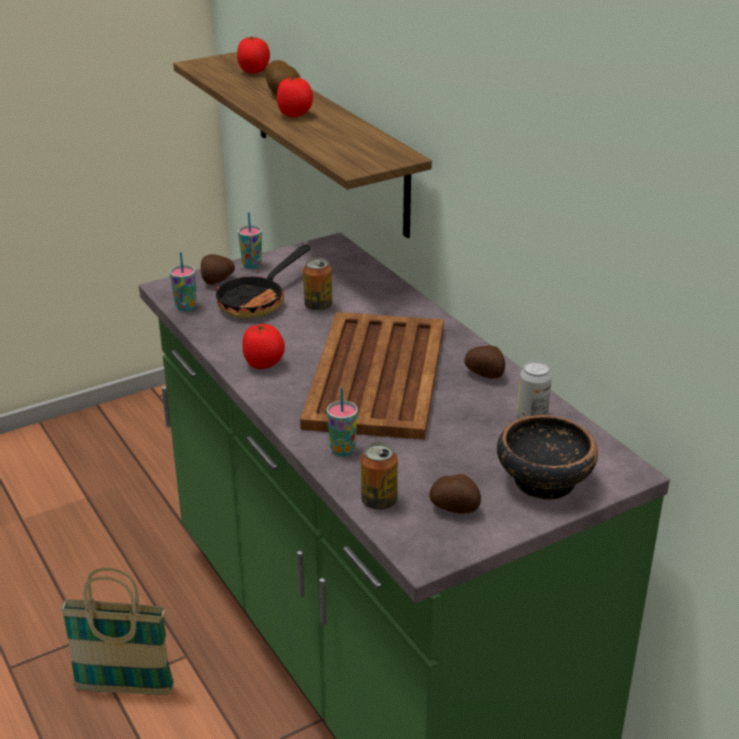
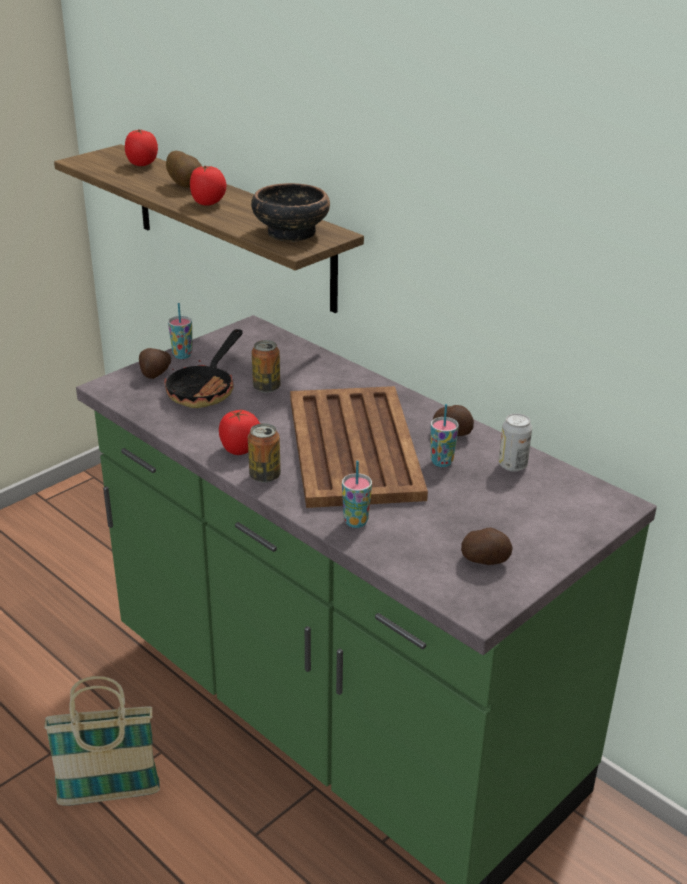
camera: 15 degrees left, 0 degrees up
cup [170,252,196,311] -> cup moved to [431,404,459,467]
can [361,442,398,510] -> can moved to [248,423,281,483]
bowl [497,415,598,500] -> bowl moved to [251,183,330,242]

